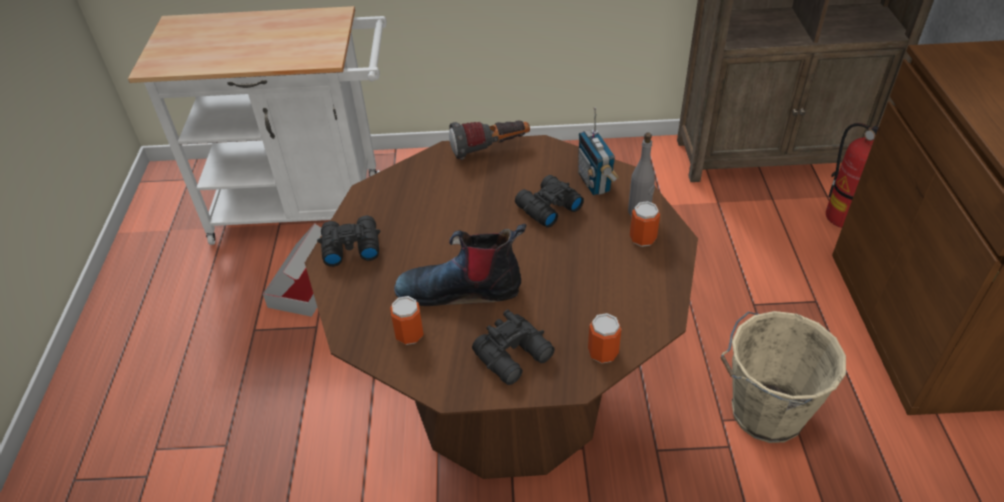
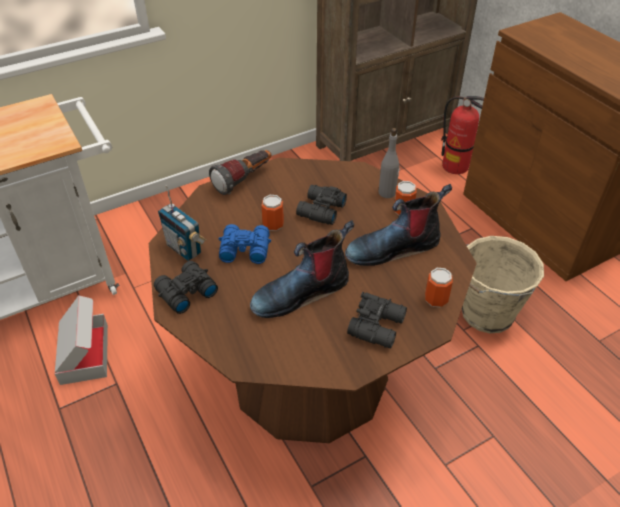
camera: 30 degrees left, 0 degrees up
can [390,296,424,345] -> can moved to [261,195,284,231]
radio [578,108,619,196] -> radio moved to [158,185,206,261]
none -> blue binoculars [219,224,271,264]
none -> boot [345,184,452,266]

